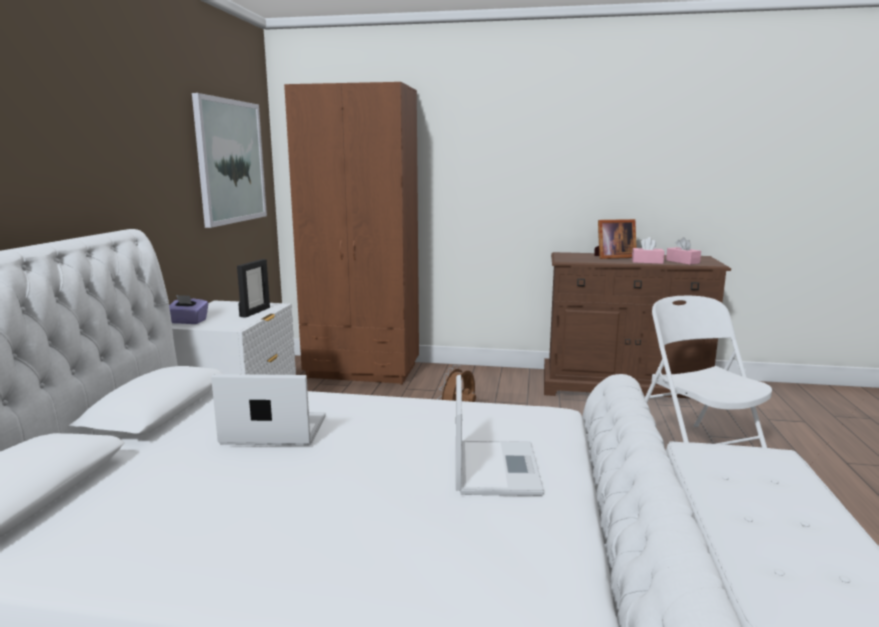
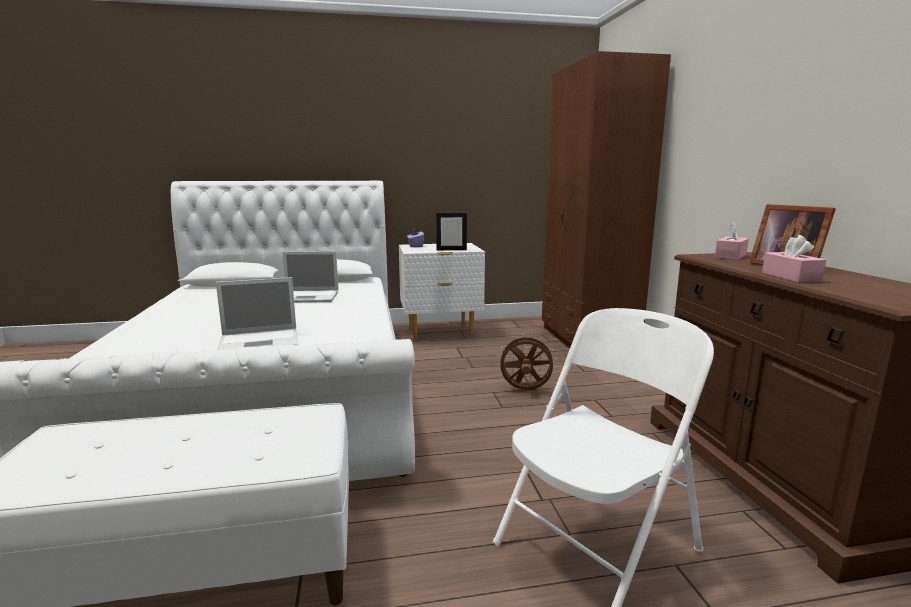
camera: 70 degrees right, 0 degrees up
picture [192,93,267,228] -> none
laptop [211,374,326,446] -> laptop turned 105 degrees clockwise [283,251,339,303]
pink tissue box [666,237,701,265] -> pink tissue box moved to [715,222,749,260]

